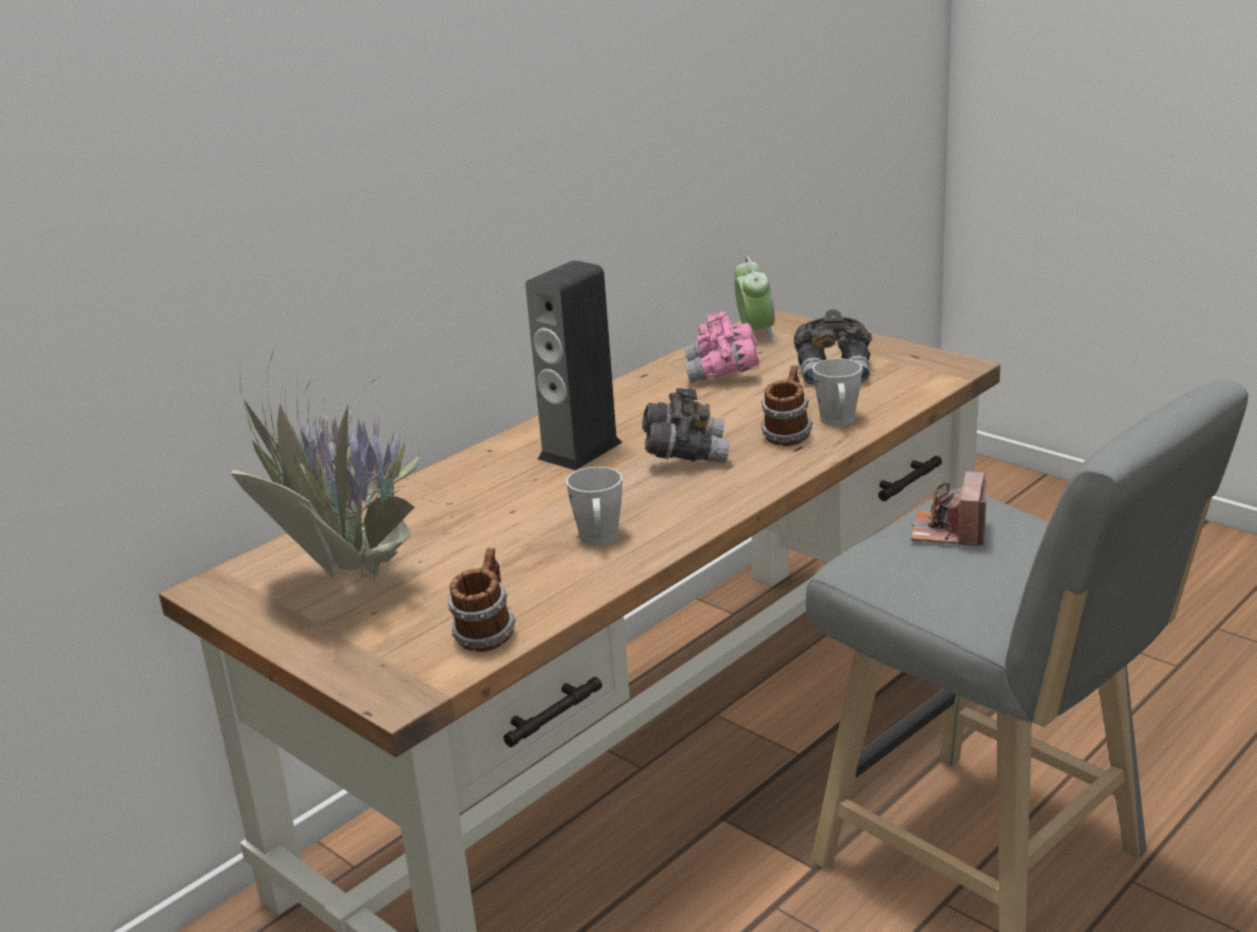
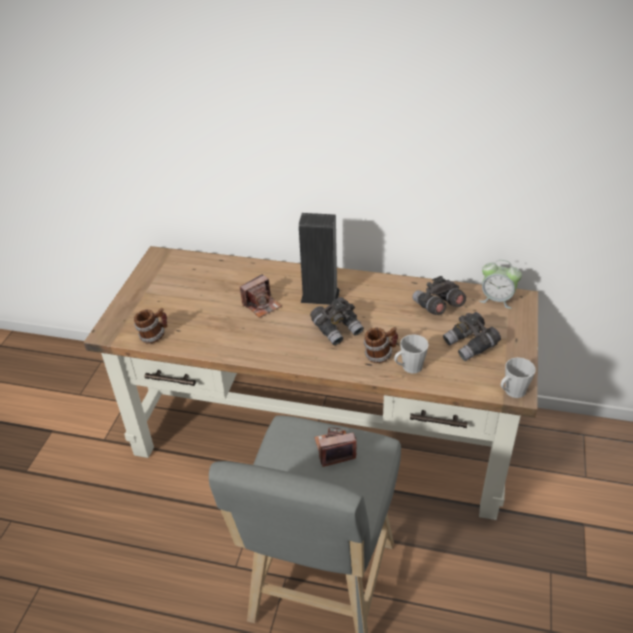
camera: 60 degrees right, 15 degrees up
potted plant [231,346,479,582] -> none
grey mug [566,467,622,545] -> grey mug moved to [501,357,536,398]
pink binoculars [684,312,760,383] -> grey binoculars [413,276,466,315]
alarm clock [735,257,777,342] -> alarm clock turned 60 degrees clockwise [479,260,522,309]
none -> camera [240,274,282,318]

